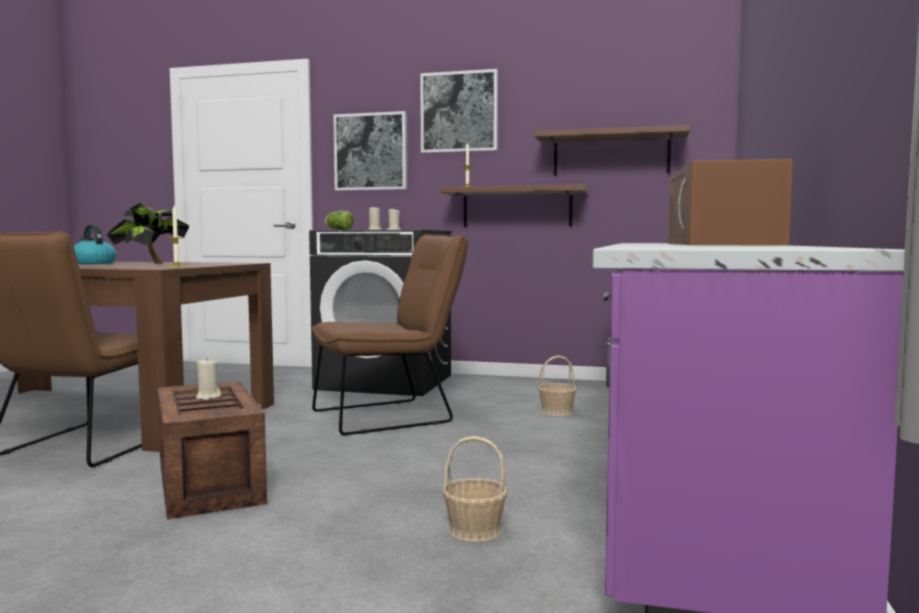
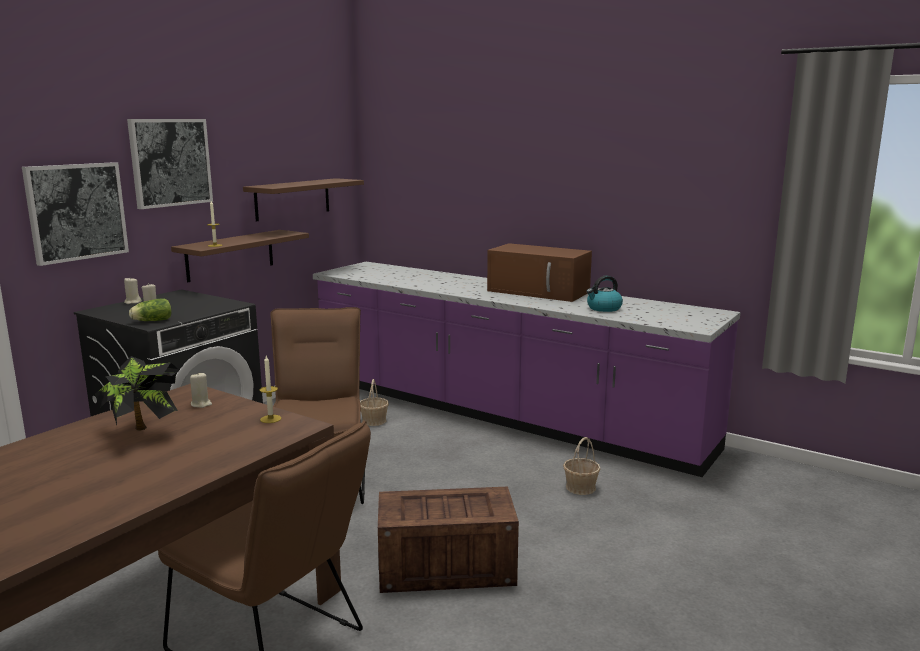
camera: 70 degrees left, 10 degrees up
kettle [74,224,116,264] -> kettle moved to [587,276,623,312]
beige candle [196,358,221,400] -> beige candle moved to [190,373,212,408]

